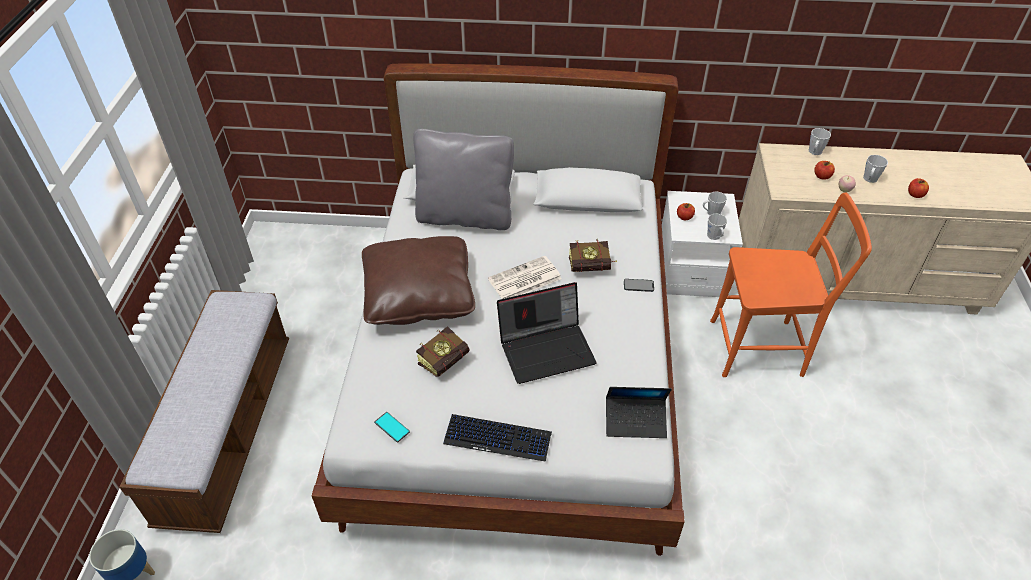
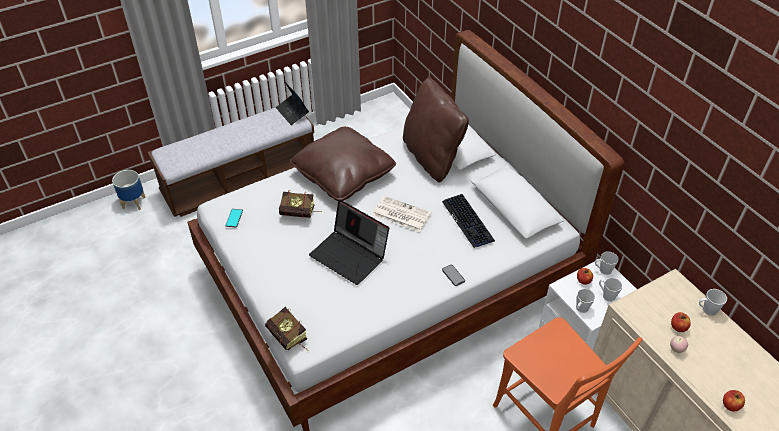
camera: 55 degrees right, 0 degrees up
grey pillow [413,129,514,230] -> brown pillow [403,77,469,183]
keyboard [443,414,552,462] -> keyboard moved to [442,194,495,248]
book [569,239,617,272] -> book moved to [265,307,309,351]
laptop [606,387,672,438] -> laptop moved to [276,81,309,125]
grey mug [863,155,888,183] -> grey mug moved to [595,251,618,275]

